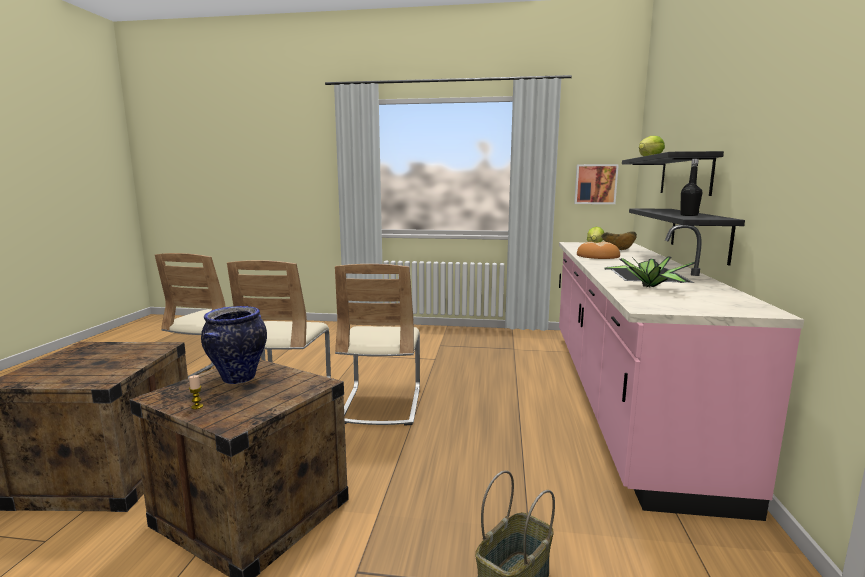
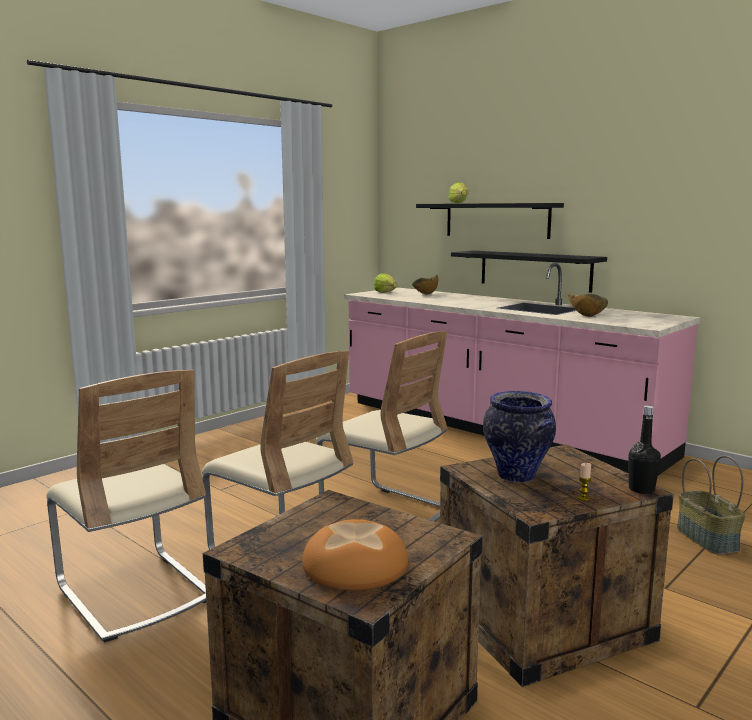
camera: 55 degrees left, 0 degrees up
picture [574,164,619,204] -> none
bread [577,242,620,259] -> bread moved to [302,519,408,590]
potted plant [604,256,695,288] -> bowl [568,292,608,317]
black bottle [680,159,702,216] -> black bottle moved to [628,405,661,494]

